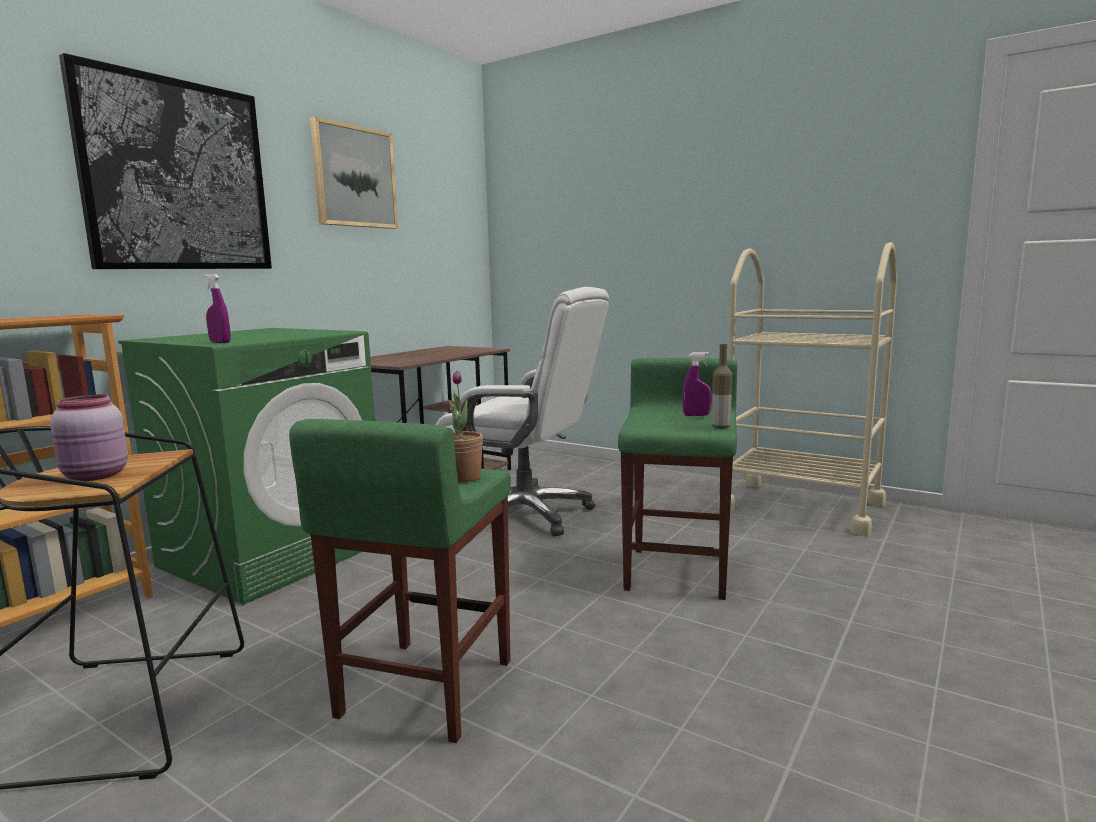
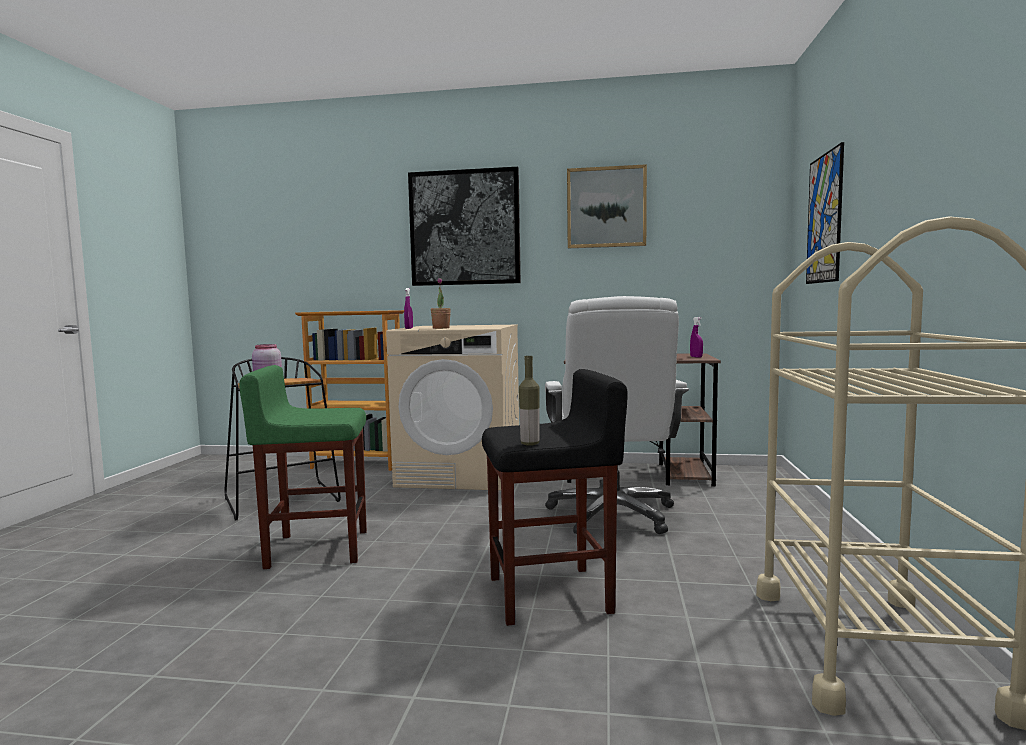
camera: 65 degrees right, 5 degrees down
green washing machine [118,328,375,605] -> beige washing machine [386,325,519,490]
potted plant [448,371,483,482] -> potted plant moved to [431,278,451,329]
green stool [618,358,737,600] -> black stool [482,369,628,626]
purple spray bottle [682,352,712,416] -> purple spray bottle moved to [690,317,703,358]
none -> picture [806,142,844,284]

